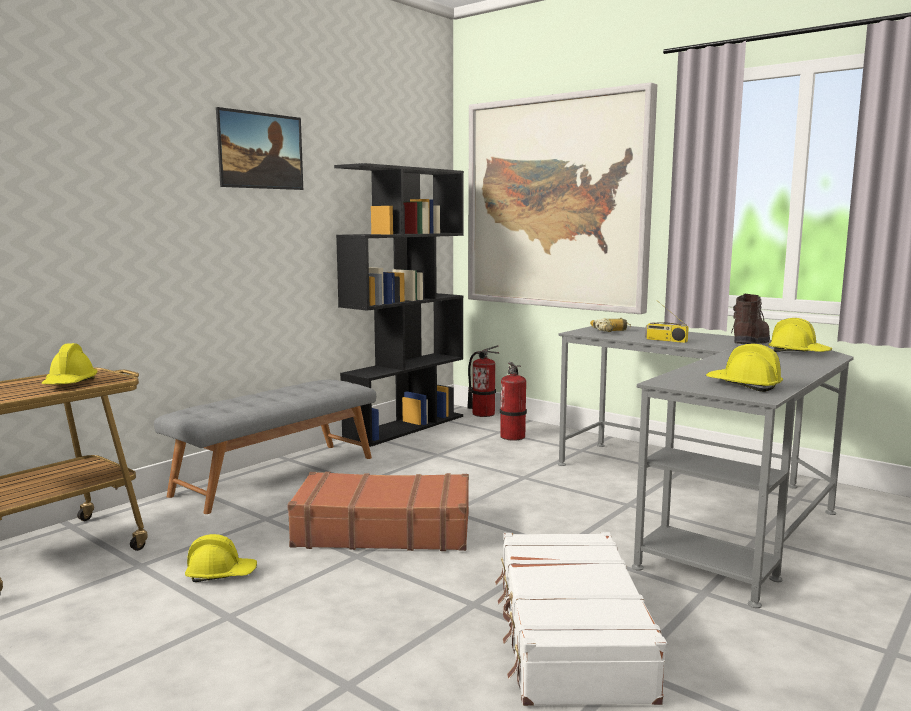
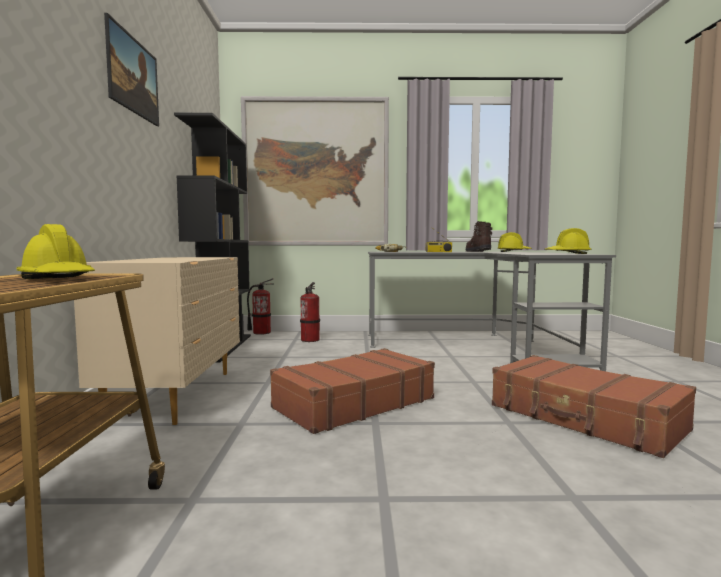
camera: 40 degrees left, 5 degrees down
grey bench [154,379,376,514] -> beige dresser [74,257,240,425]
yellow hard hat [185,534,257,582] -> none
white suitcase [495,532,667,706] -> brown suitcase [492,355,696,458]

